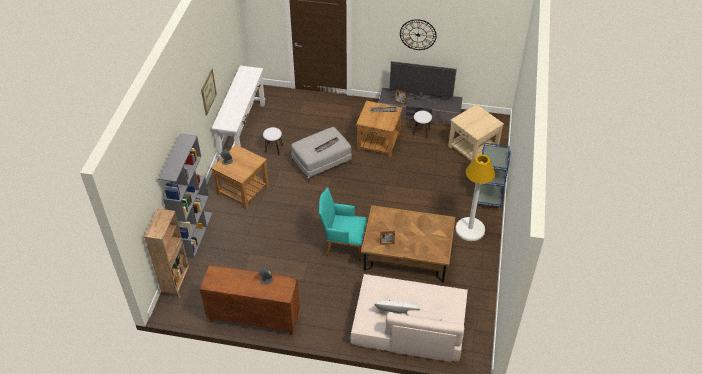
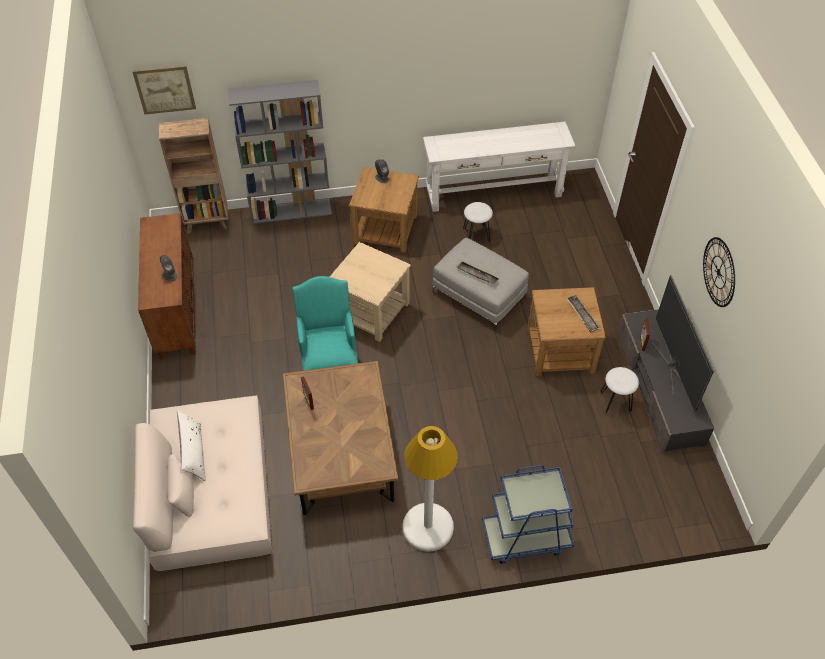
camera: 70 degrees right, 5 degrees up
picture [201,68,217,116] -> picture moved to [132,66,196,114]
beige side table [448,104,504,162] -> beige side table moved to [330,242,411,342]

